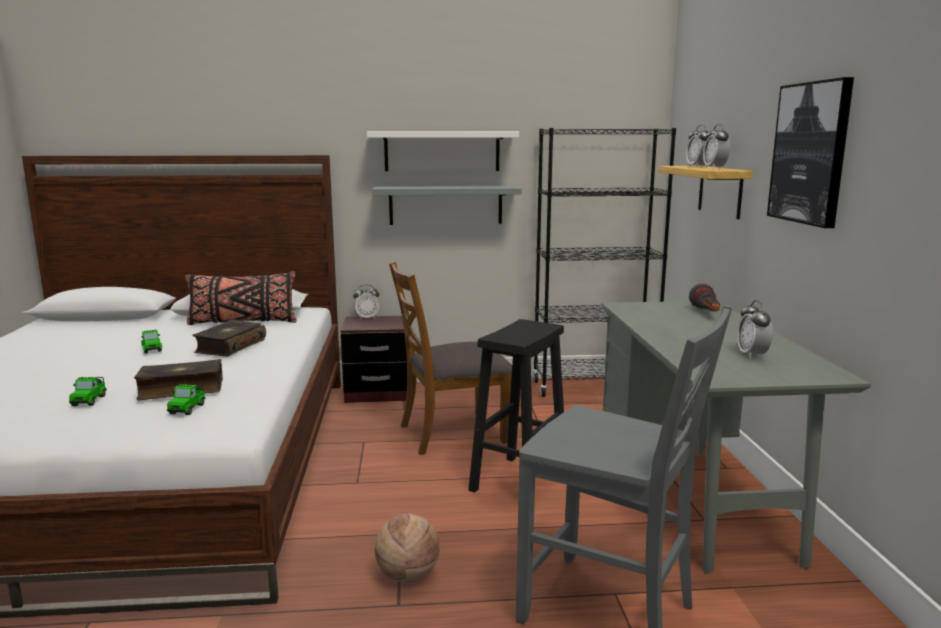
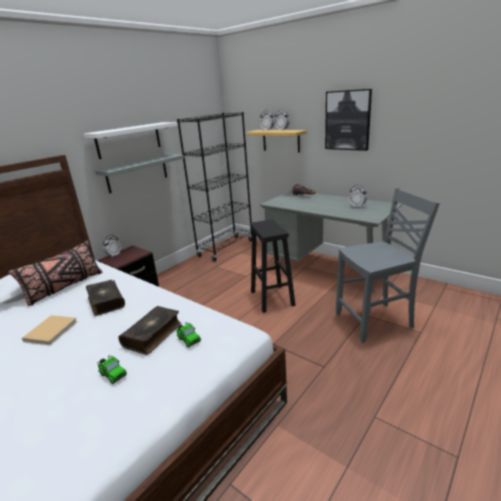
camera: 45 degrees left, 10 degrees up
toy car [141,330,162,353] -> beige book [22,315,78,345]
basketball [375,514,440,582] -> none
brown chair [389,261,512,455] -> none

